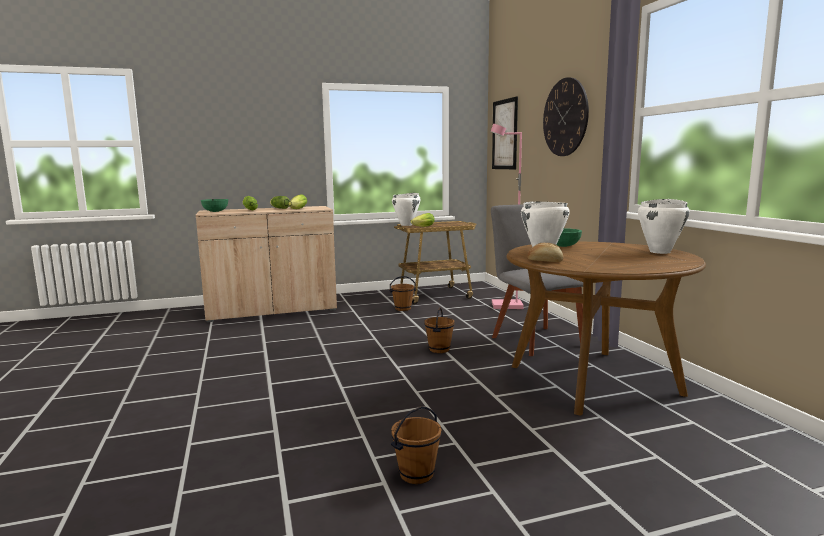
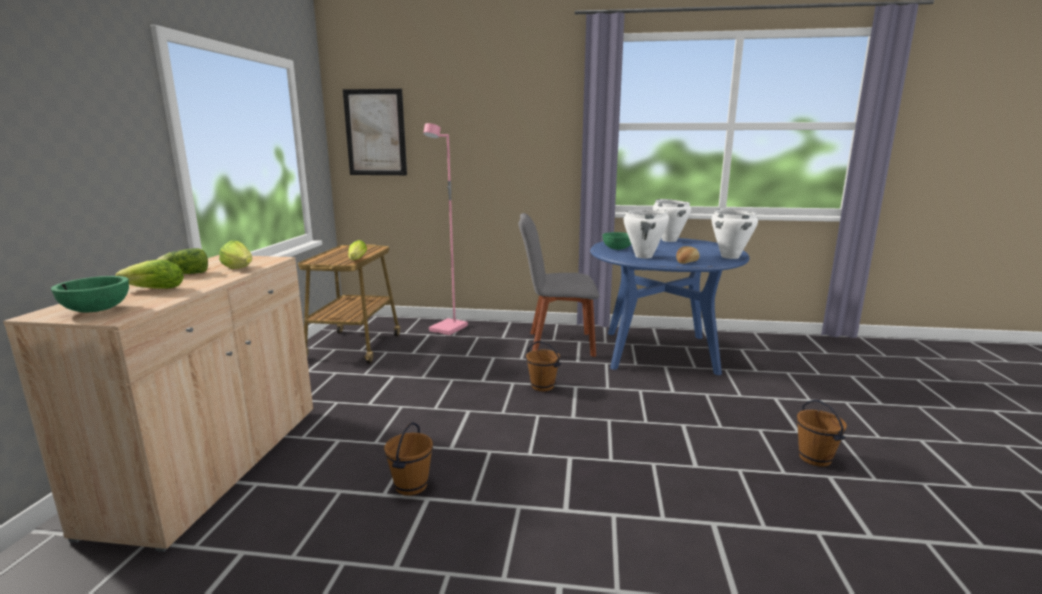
camera: 65 degrees left, 5 degrees up
brown bucket [389,276,416,311] -> brown bucket moved to [384,422,433,496]
white cooking pot [392,193,421,226] -> white cooking pot moved to [712,208,758,259]
brown dining table [506,242,706,416] -> blue dining table [590,238,750,375]
wall clock [543,77,589,156] -> none

